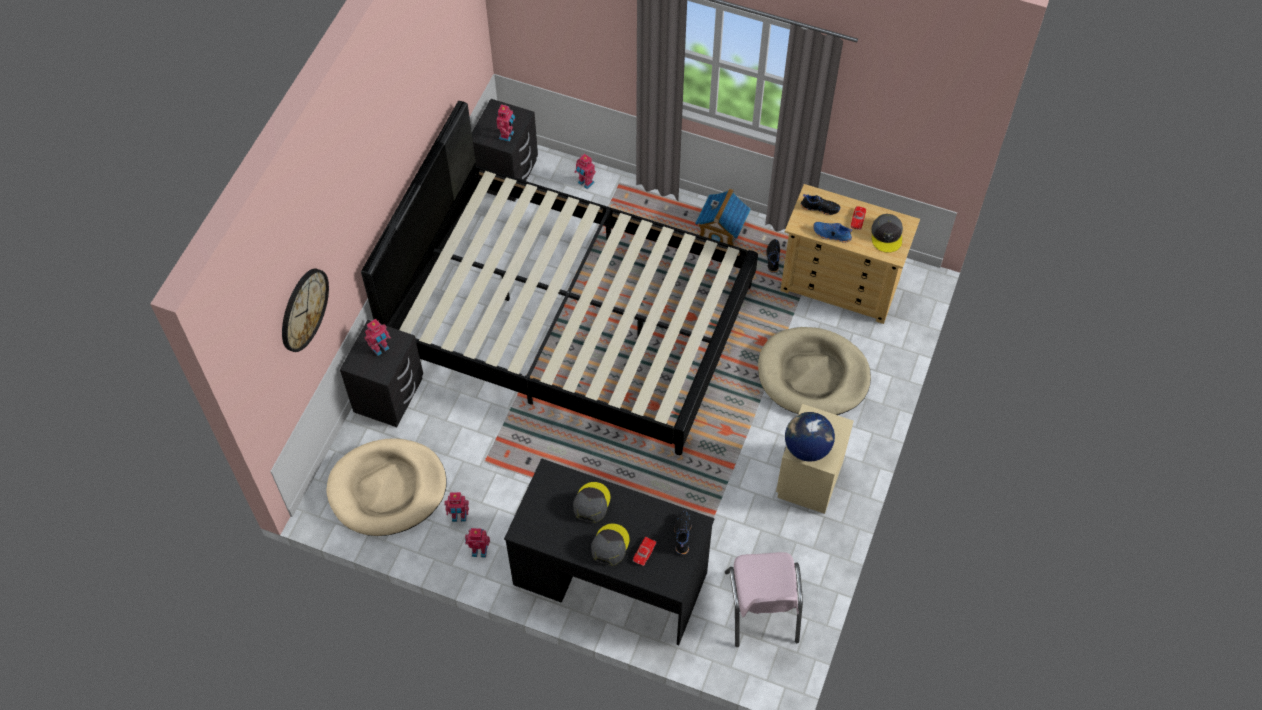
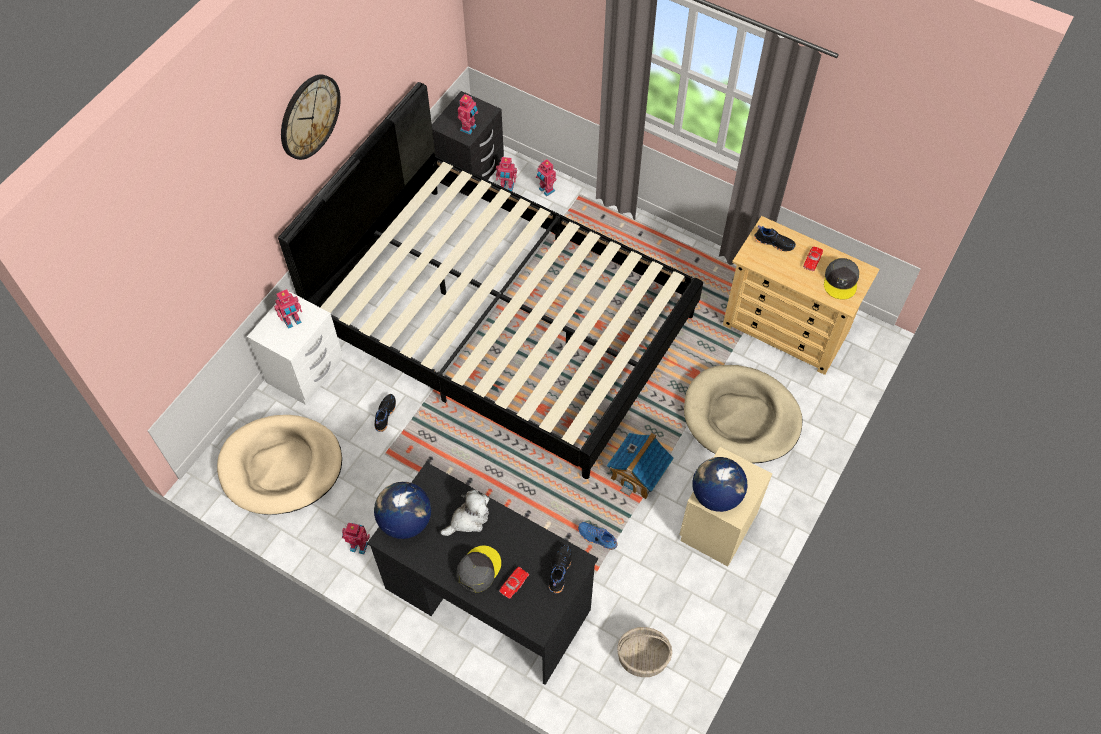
camera: 10 degrees right, 0 degrees up
wall clock [282,269,329,352] -> wall clock moved to [281,74,341,160]
black nightstand [340,320,423,427] -> white nightstand [247,291,343,405]
toy robot [444,492,469,522] -> toy robot moved to [496,157,517,191]
grey cap [573,482,611,523] -> plush toy [440,490,489,536]
toy house [695,188,751,246] -> toy house moved to [607,433,674,499]
pink chair [725,552,803,647] -> basket [617,627,672,677]
black shoe [766,239,780,273] -> black shoe moved to [374,394,396,432]
blue shoe [813,222,852,243] -> blue shoe moved to [578,522,618,550]
none -> globe [374,482,431,539]

